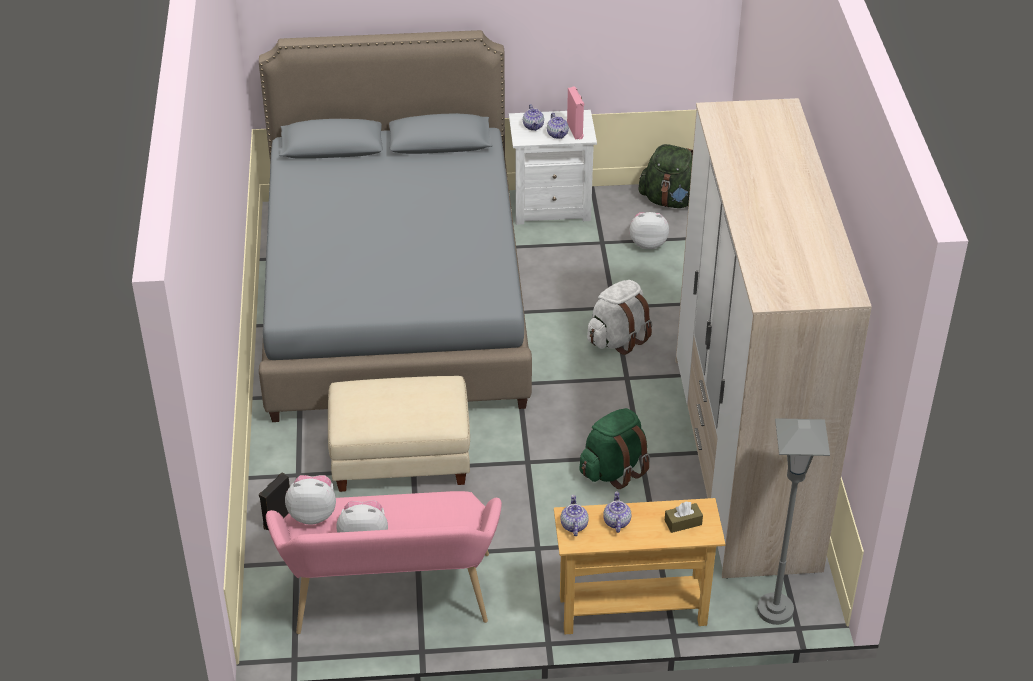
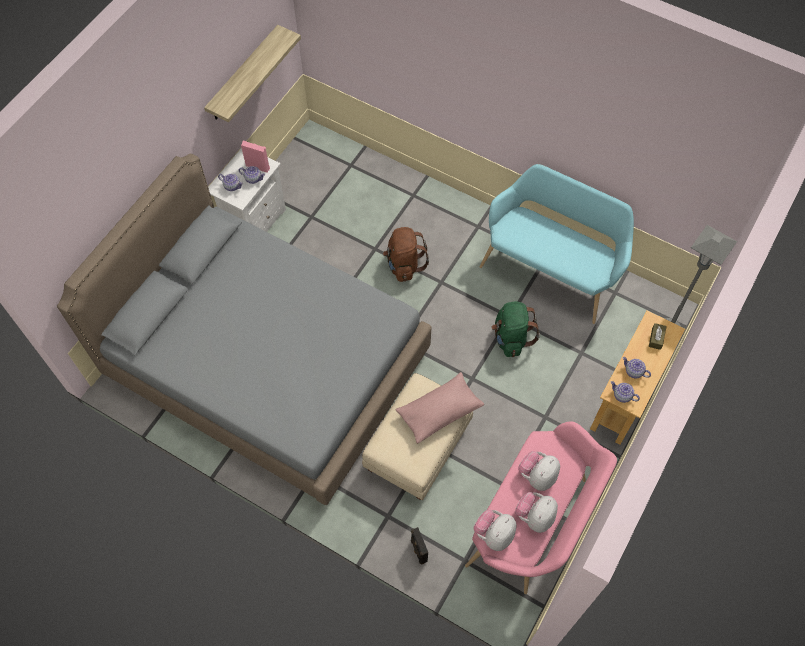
camera: 55 degrees left, 20 degrees up
white backpack [587,280,652,355] -> brown backpack [383,227,429,282]
plush toy [629,212,669,249] -> plush toy moved to [518,451,560,491]
green backpack [638,144,693,208] -> none
wardrobe [675,98,872,579] -> turquoise bench [480,164,634,324]
none -> shelf [204,25,301,122]
none -> pink pillow [395,372,484,444]

